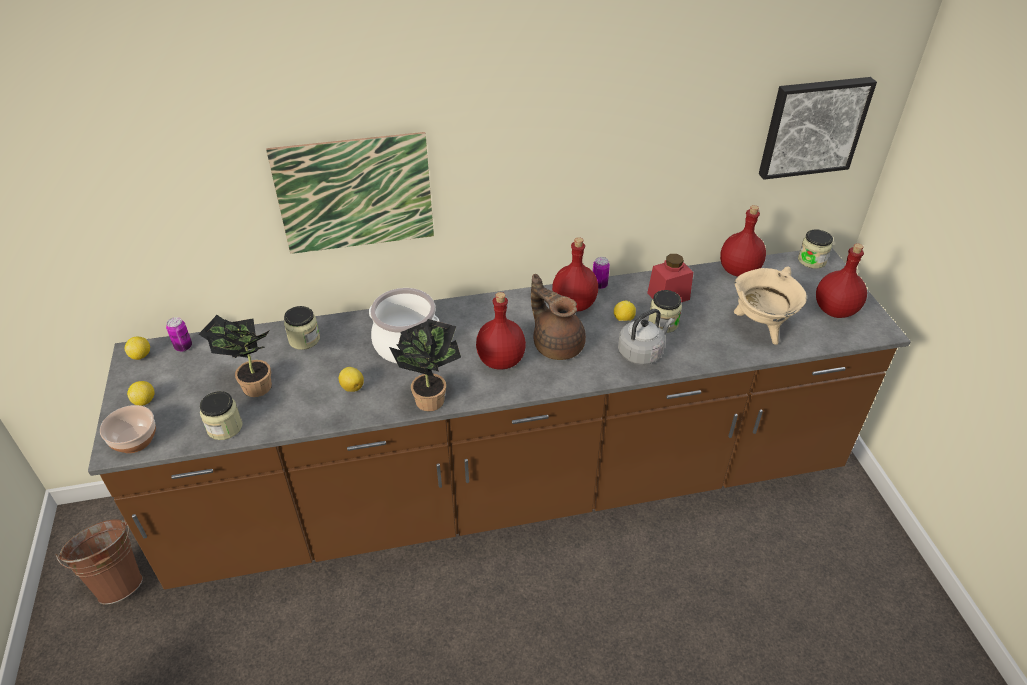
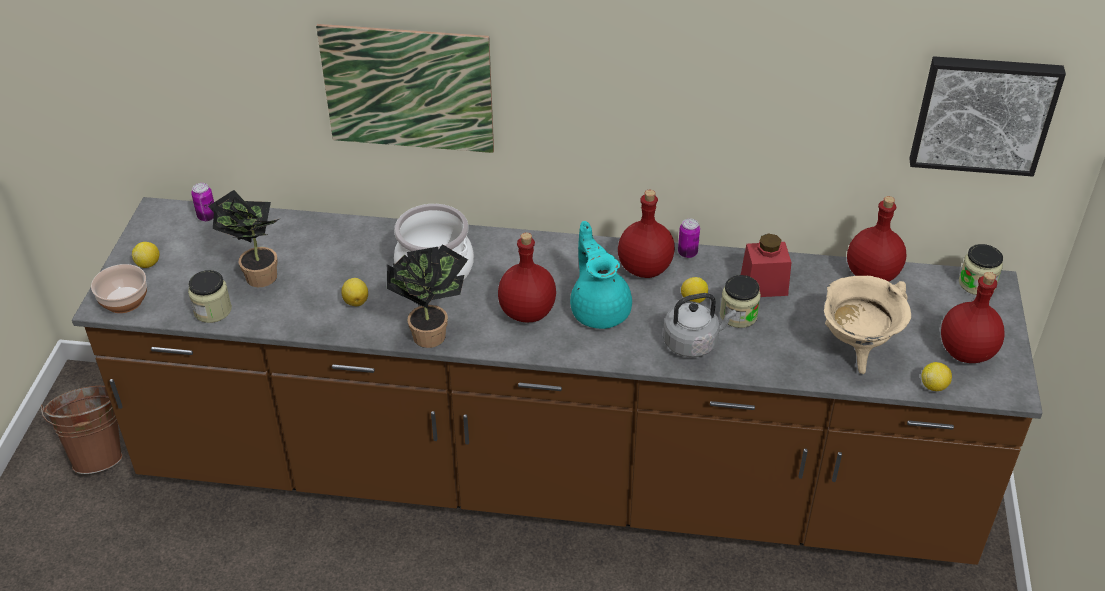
camera: 20 degrees right, 0 degrees up
lemon [125,337,150,360] -> lemon moved to [921,362,952,391]
jar [284,306,320,350] -> none
brown teapot [531,274,586,360] -> turquoise teapot [570,221,632,329]

